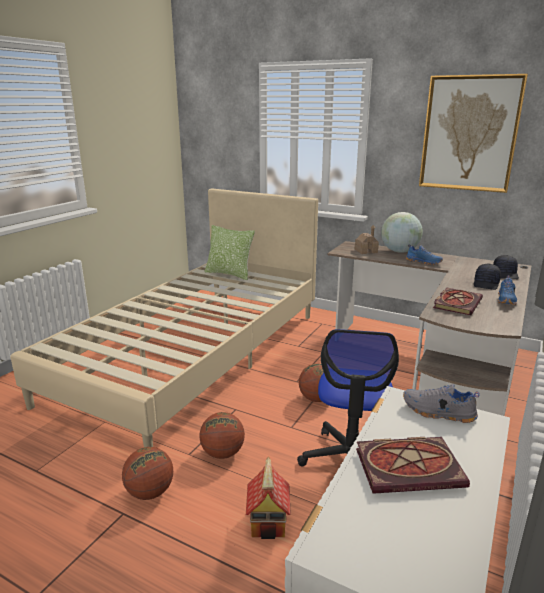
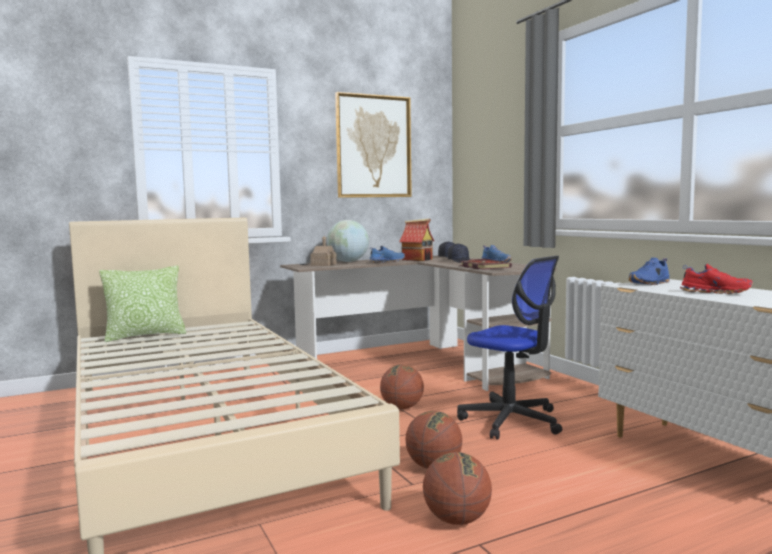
camera: 55 degrees left, 15 degrees down
toy house [246,457,291,539] -> toy house moved to [399,218,434,261]
book [356,437,470,494] -> red shoe [680,264,753,294]
grey shoe [403,384,480,423] -> blue shoe [629,257,670,285]

